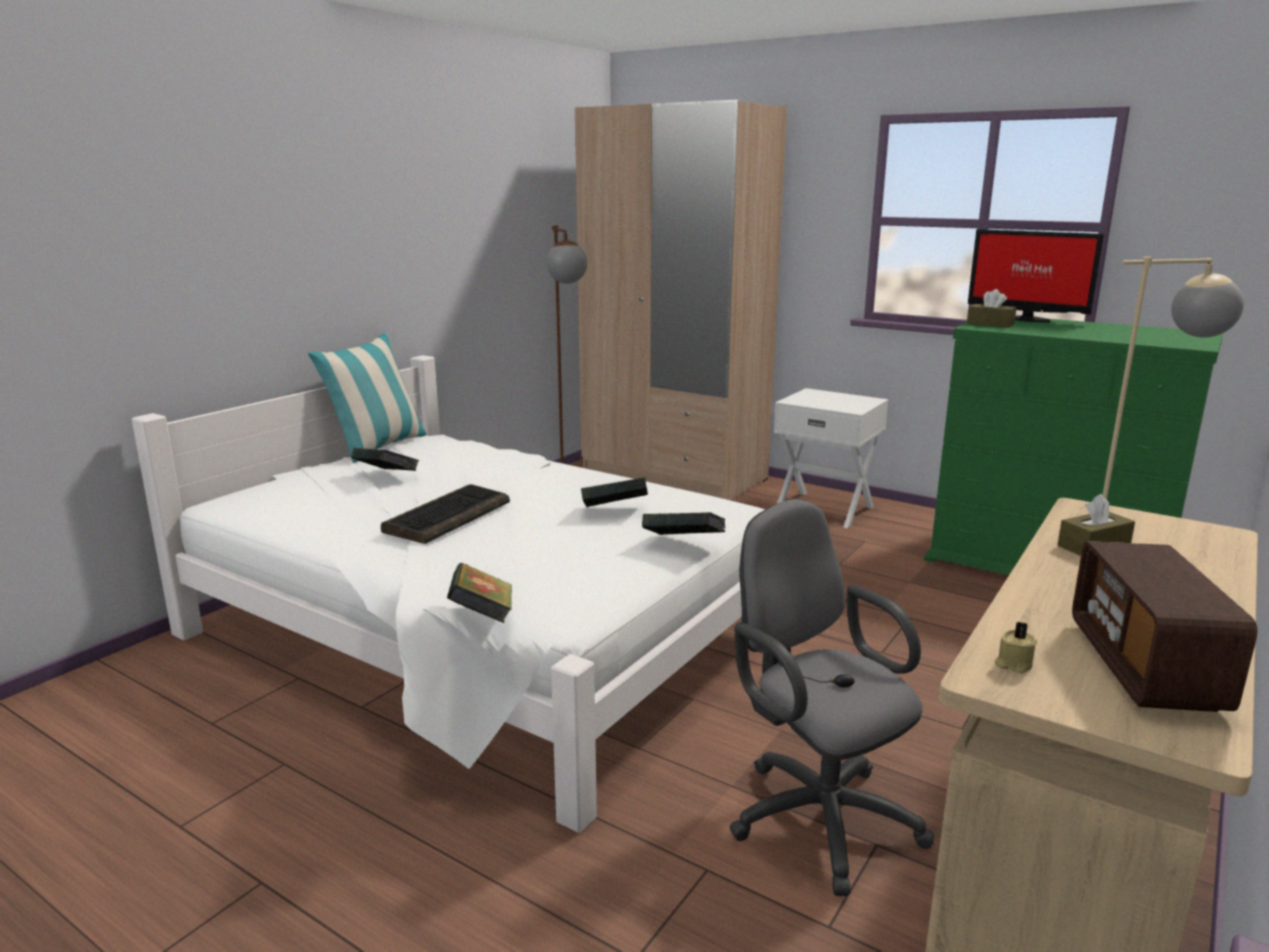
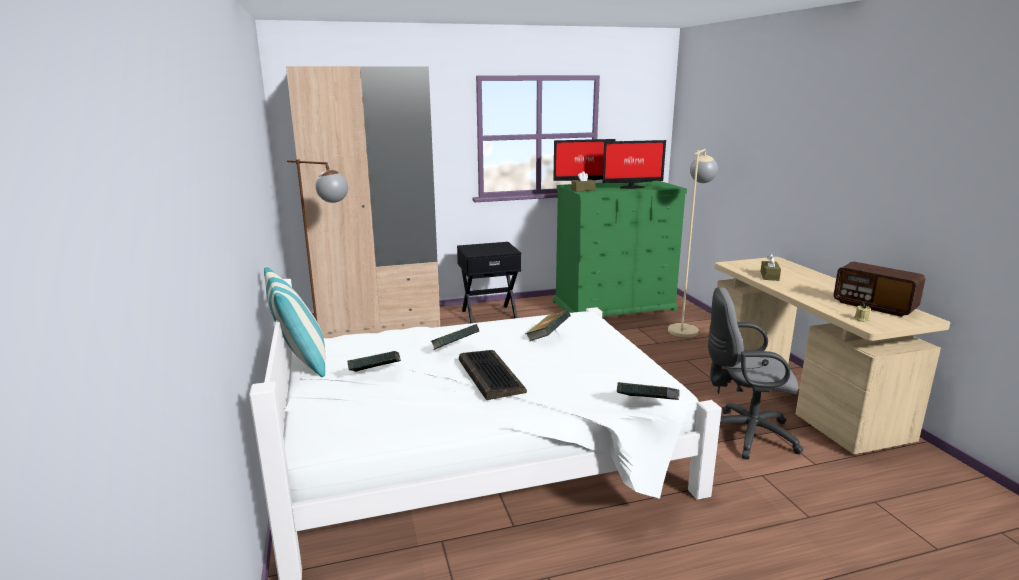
camera: 50 degrees left, 0 degrees up
book [642,512,726,535] -> book moved to [430,324,479,350]
white nightstand [774,388,888,529] -> black nightstand [457,242,521,323]
none -> monitor [602,140,666,189]

